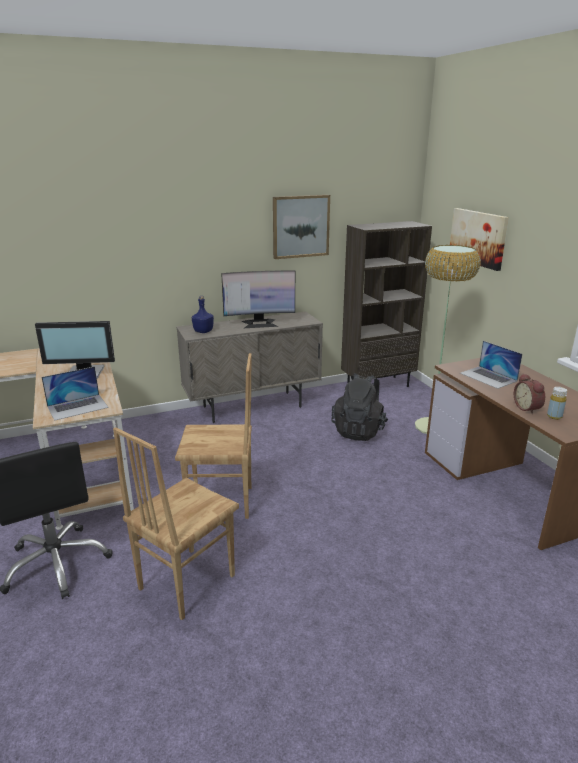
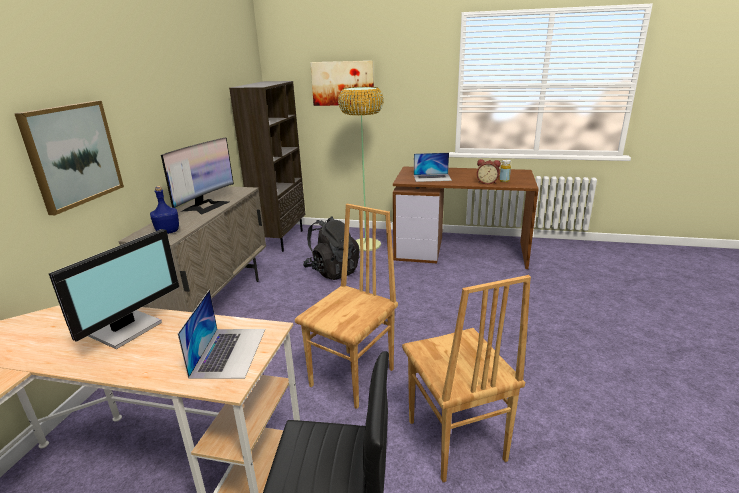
camera: 55 degrees left, 0 degrees up
picture [273,195,330,259] -> picture moved to [14,101,124,215]

